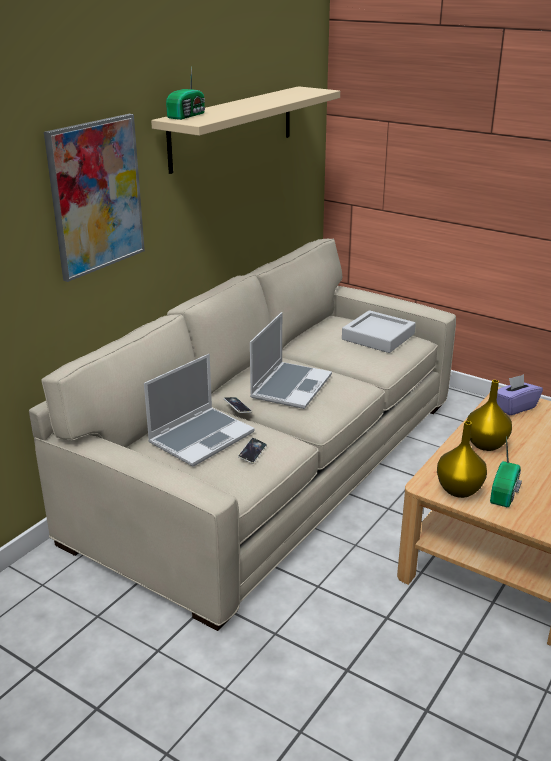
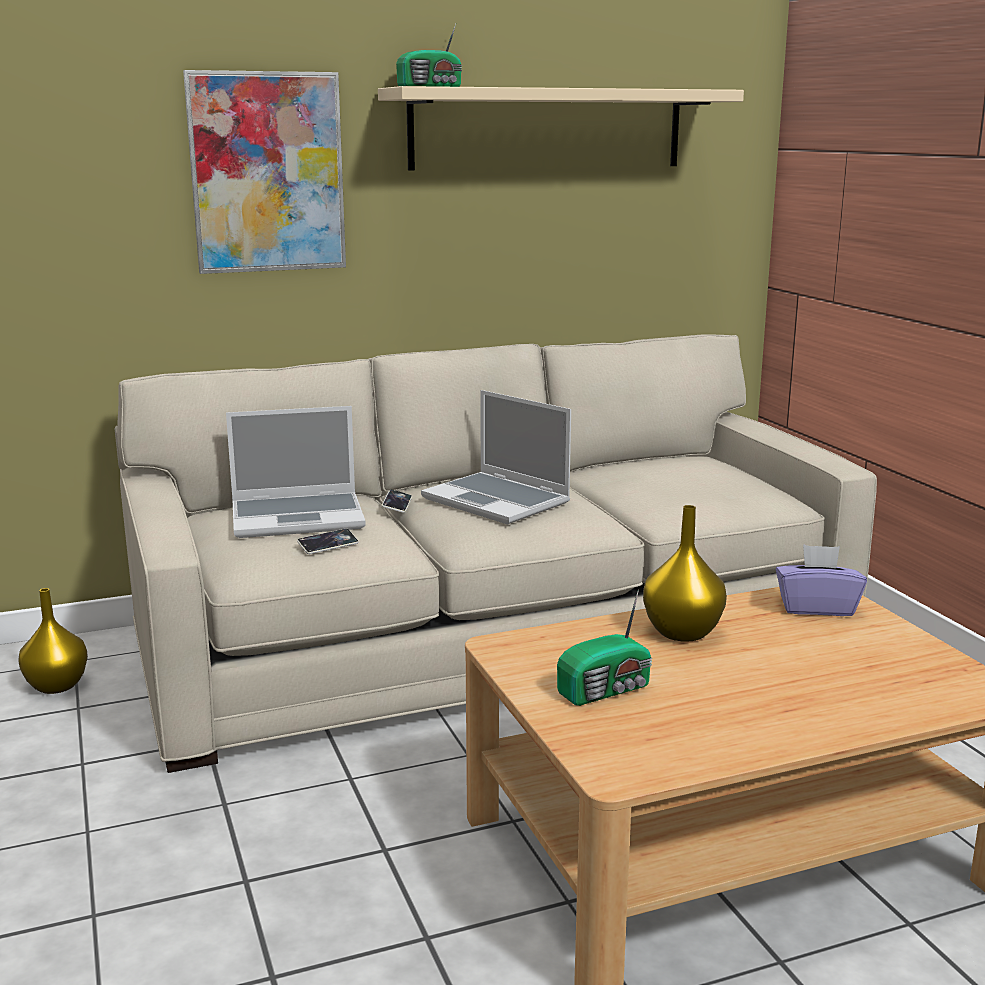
camera: 35 degrees right, 10 degrees down
laptop [250,312,332,409] -> laptop turned 75 degrees clockwise [421,390,571,525]
grey tray [342,310,416,353] -> none
yellow vase [437,421,487,498] -> yellow vase moved to [18,588,88,694]

